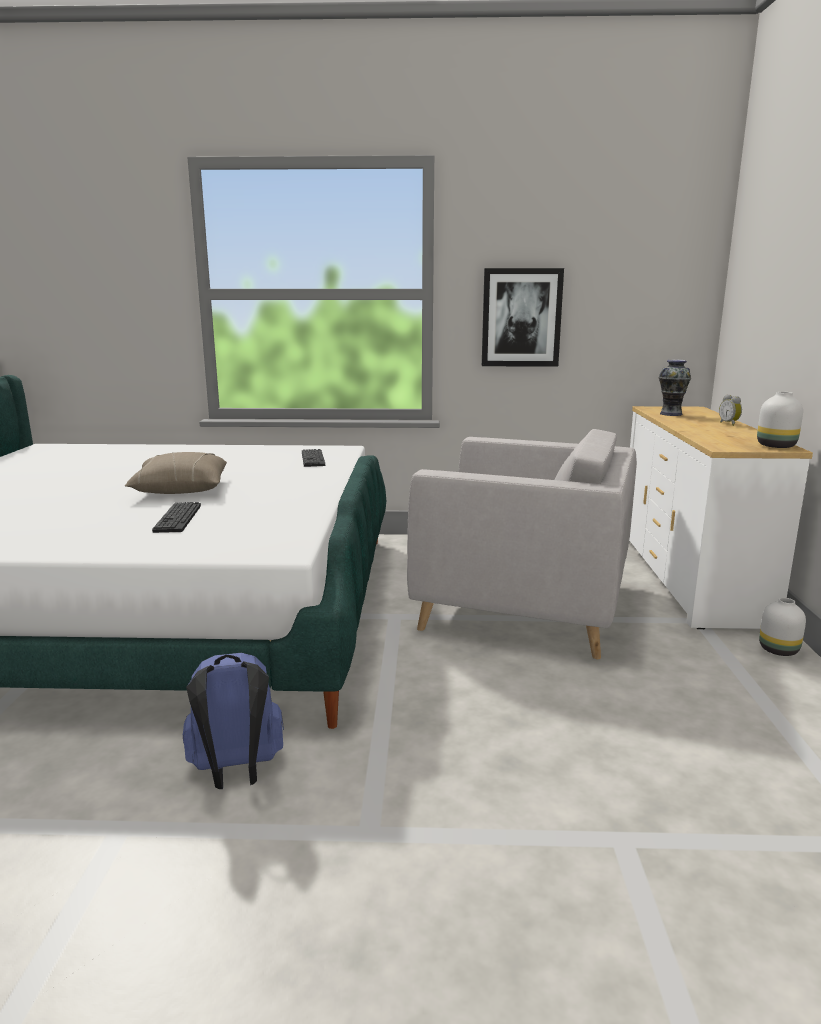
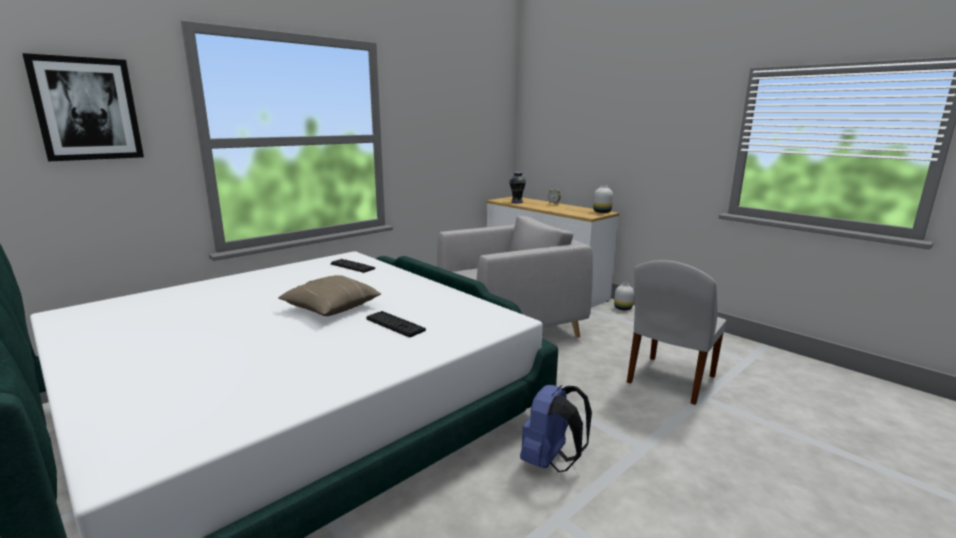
camera: 45 degrees left, 0 degrees up
picture [482,268,564,367] -> picture moved to [23,53,144,161]
none -> white chair [627,260,726,405]

